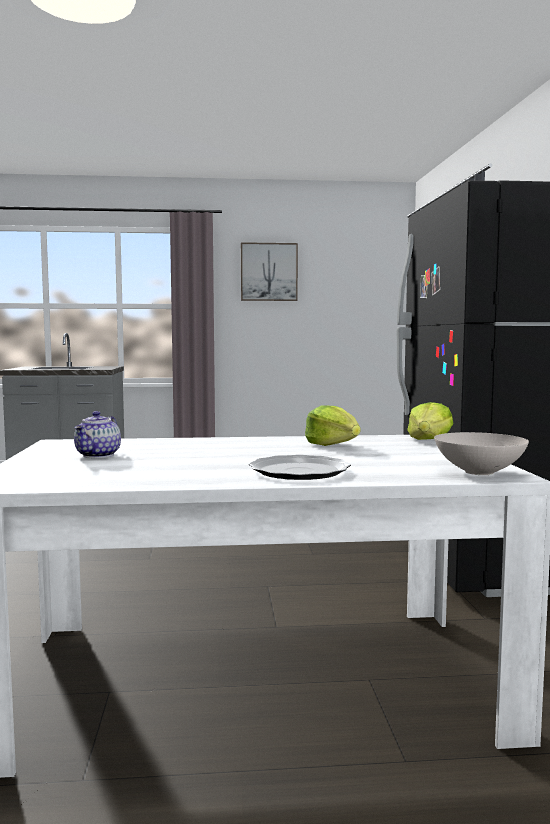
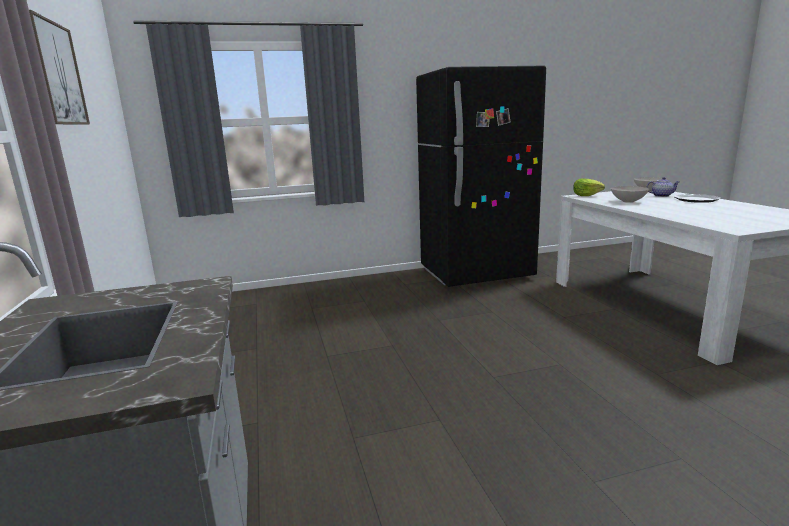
camera: 100 degrees left, 10 degrees up
teapot [74,411,121,458] -> teapot moved to [646,177,679,197]
lettuce [305,405,361,446] -> white bowl [611,186,649,203]

